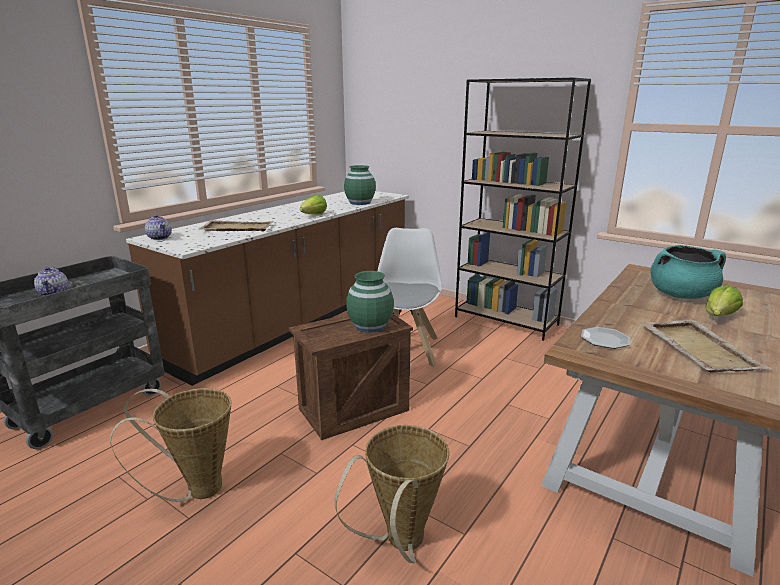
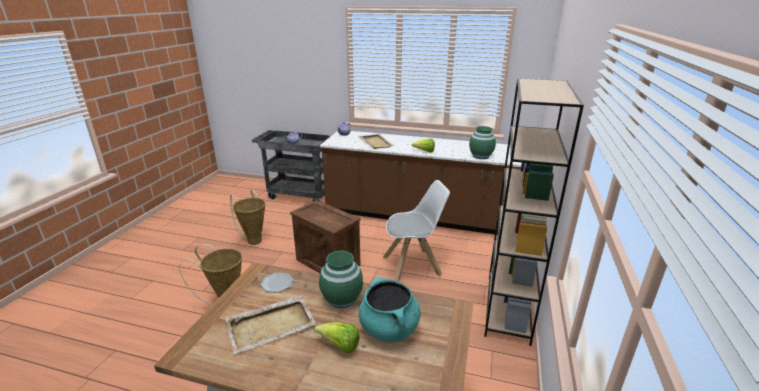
camera: 70 degrees right, 5 degrees up
green vase [346,271,394,333] -> green vase moved to [319,251,363,308]

